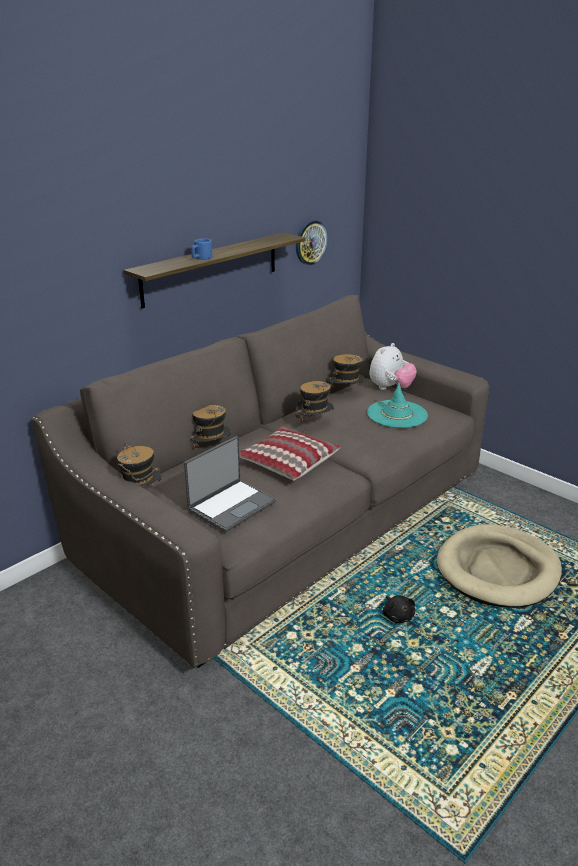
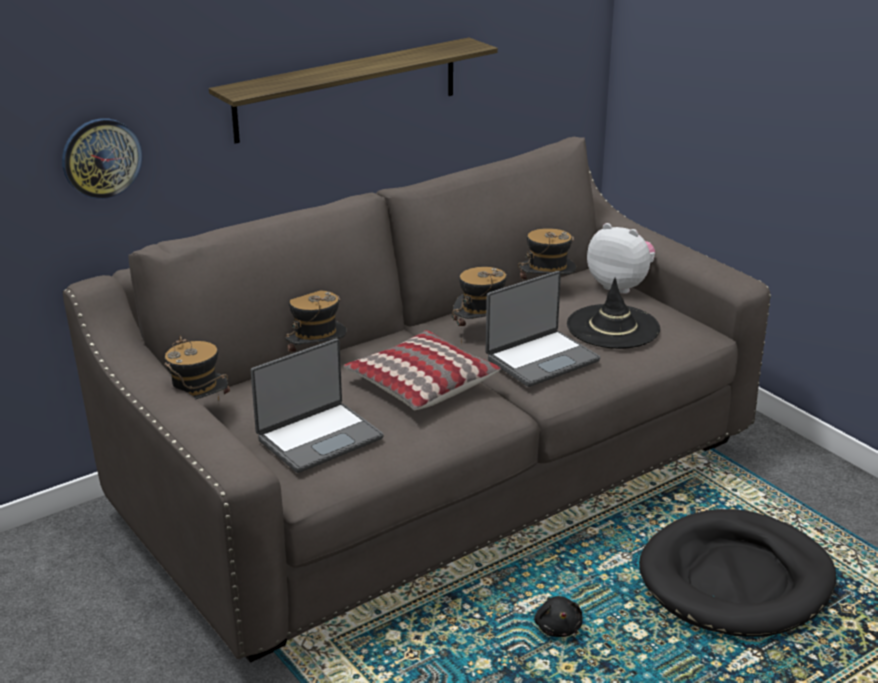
camera: 10 degrees right, 0 degrees up
blue mug [191,238,212,260] -> none
wall clock [296,220,328,265] -> wall clock moved to [62,118,142,199]
turquoise hat [367,382,428,428] -> black hat [567,278,660,349]
plush toy [369,343,417,390] -> plush toy turned 105 degrees counterclockwise [587,223,655,294]
beige dog bed [437,524,562,608] -> black dog bed [639,509,836,637]
none -> laptop [486,271,600,387]

